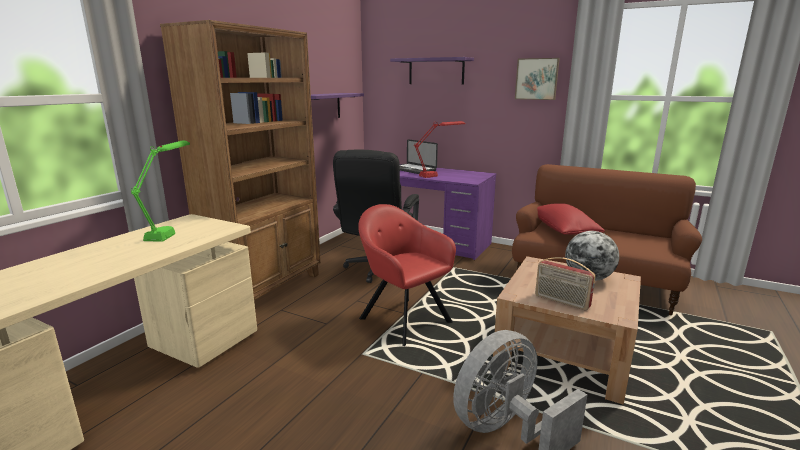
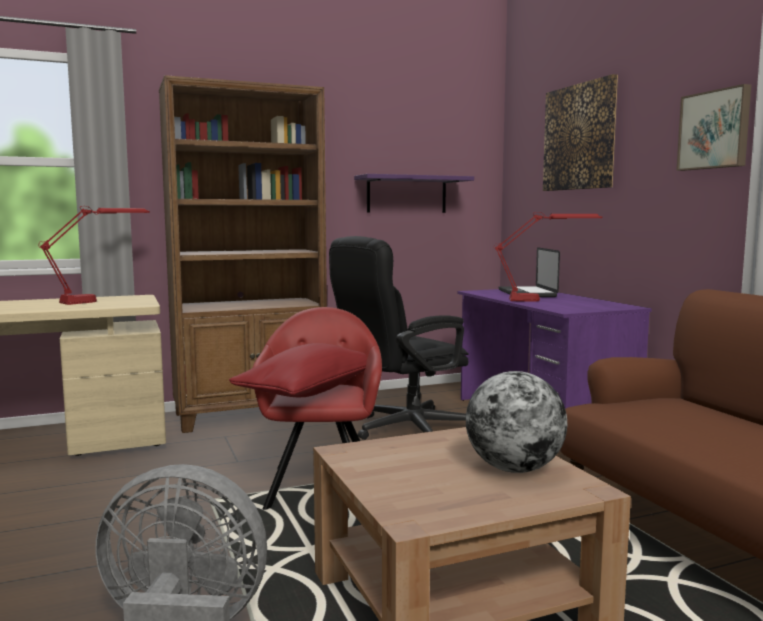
camera: 40 degrees right, 10 degrees down
green table lamp [131,141,190,242] -> red table lamp [39,206,150,305]
purple shelf [390,57,474,85] -> picture [543,74,618,191]
radio [535,257,596,310] -> none
red pillow [537,203,605,235] -> red pillow moved to [229,343,367,397]

